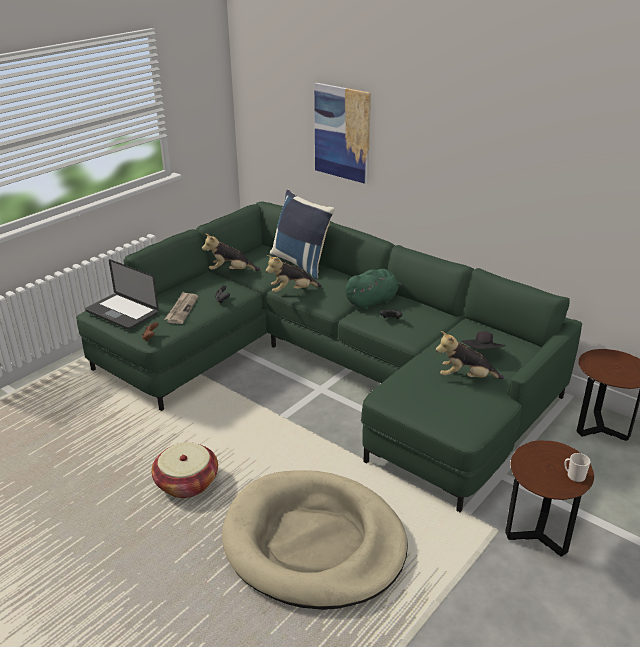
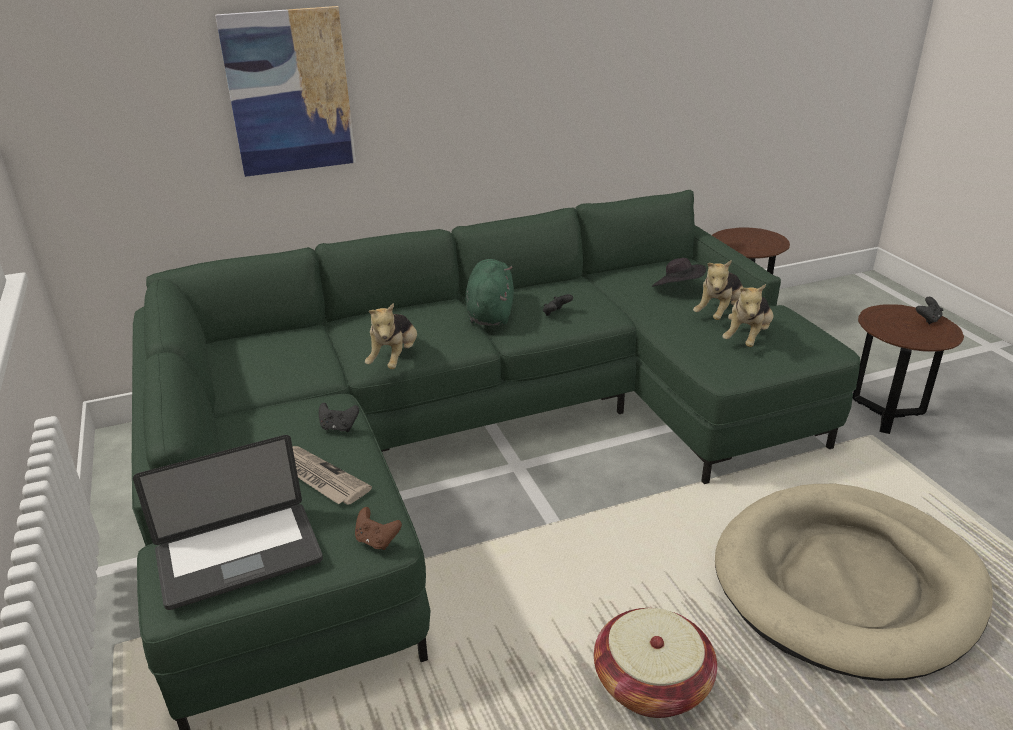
camera: 60 degrees left, 0 degrees up
plush toy [202,233,261,271] -> plush toy moved to [722,284,773,347]
blue pillow [270,190,335,279] -> none
mug [564,453,590,482] -> black game controller [916,297,943,325]

